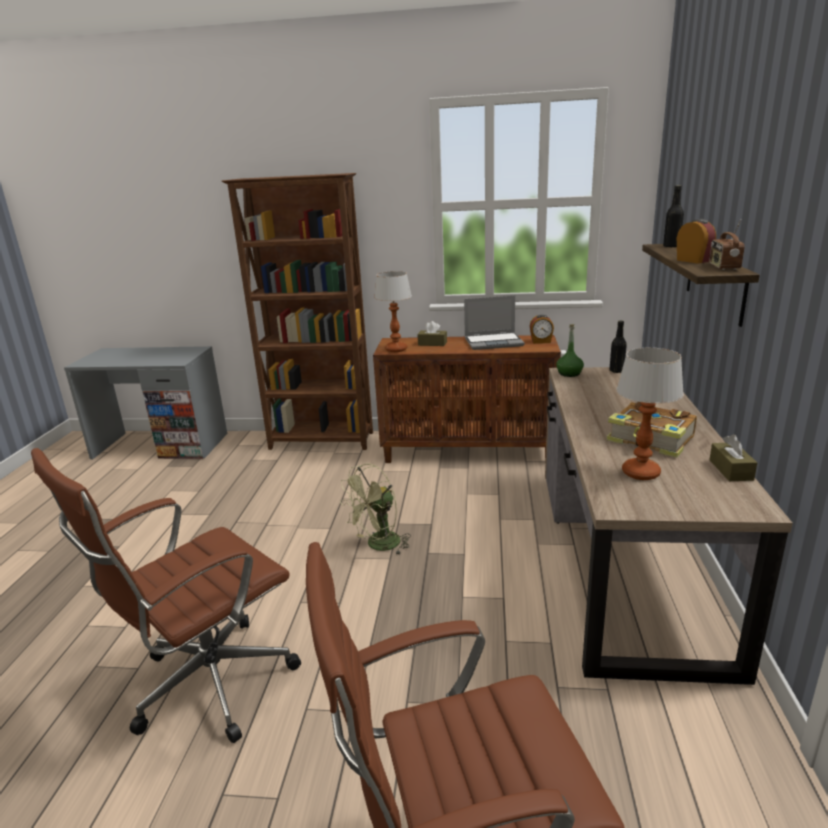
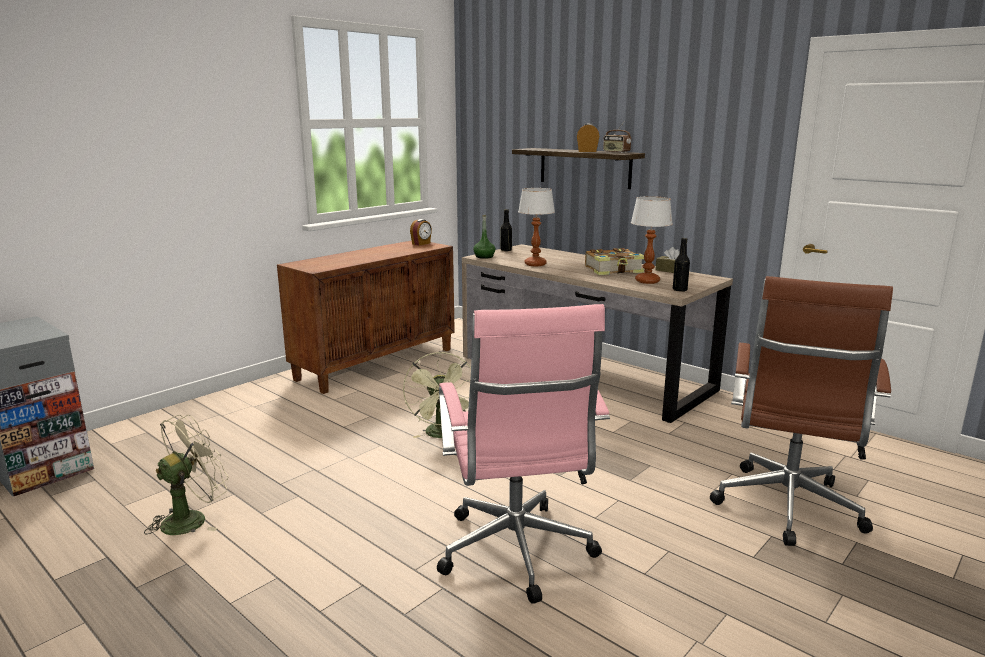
camera: 55 degrees left, 5 degrees down
brown office chair [31,448,301,743] -> pink office chair [437,304,610,604]
brown bookcase [222,173,373,450] -> none
table lamp [374,271,412,352] -> table lamp moved to [518,188,555,266]
brown tissue box [417,321,447,346] -> none
laptop [464,295,525,350] -> none
black bottle [663,185,684,247] -> black bottle moved to [673,238,690,292]
none -> beige fan [144,415,229,535]

